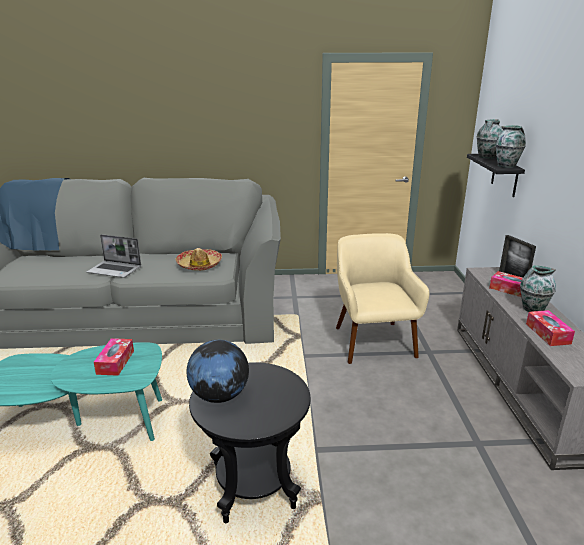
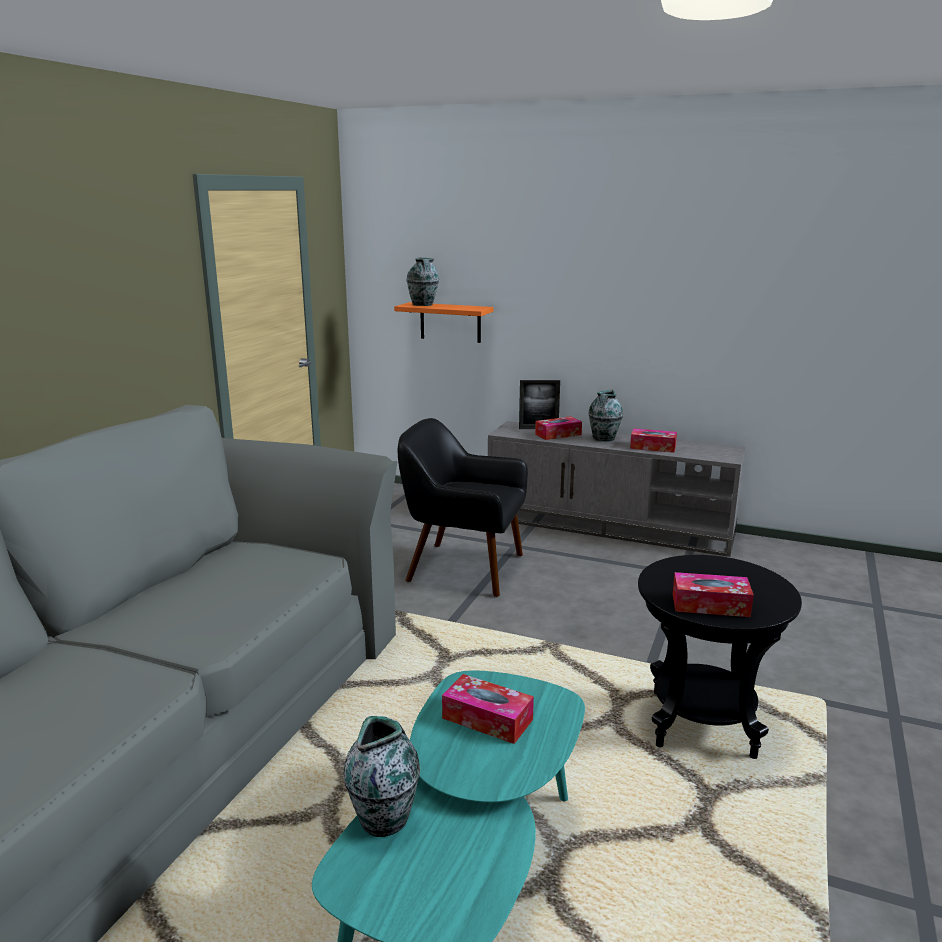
camera: 65 degrees left, 5 degrees down
laptop [86,234,141,278] -> none
hat [175,248,222,271] -> none
globe [186,340,249,403] -> tissue box [673,572,754,617]
beige armchair [336,233,429,364] -> black armchair [398,418,528,597]
black shelf [467,154,525,197] -> orange shelf [394,302,493,343]
vase [496,125,526,168] -> vase moved to [343,716,420,837]

